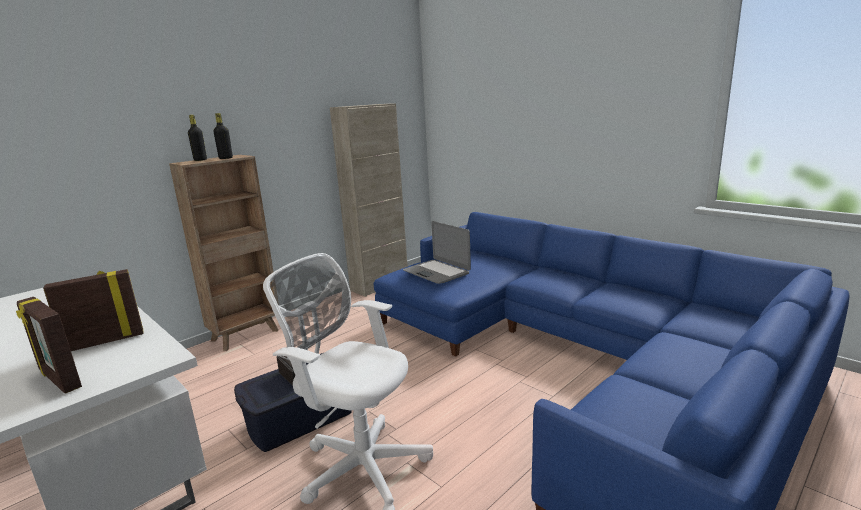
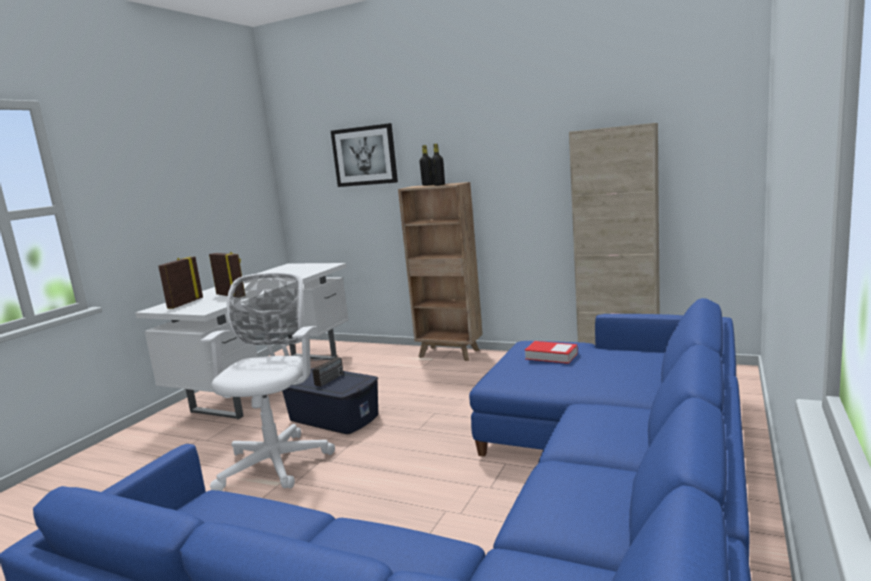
camera: 70 degrees right, 5 degrees down
laptop [403,221,471,284] -> book [525,341,578,364]
none -> picture [331,123,398,187]

